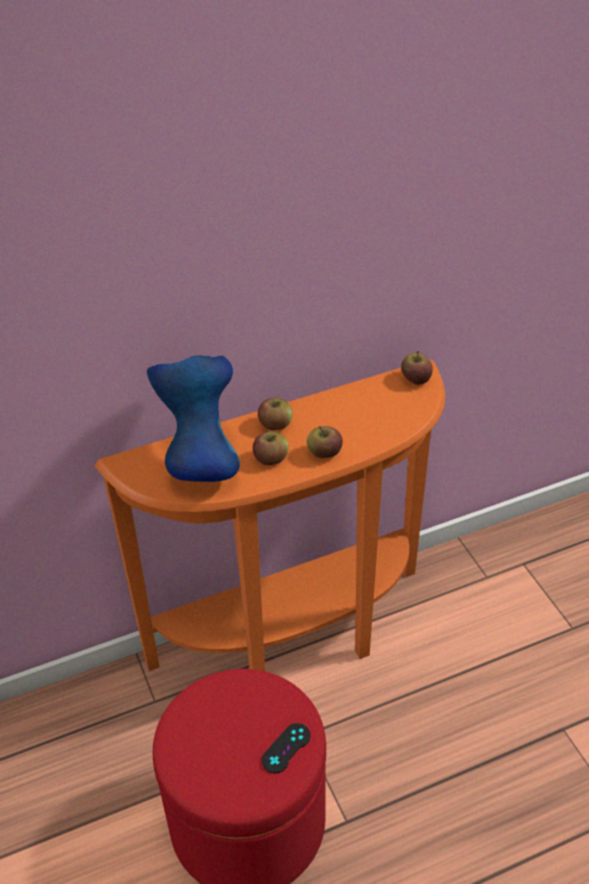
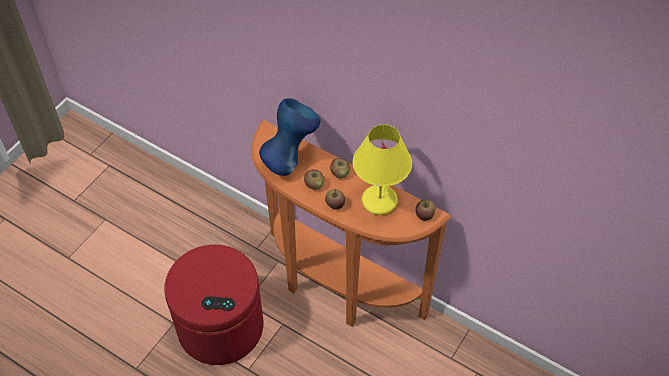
camera: 55 degrees right, 10 degrees up
none -> yellow table lamp [353,124,412,215]

